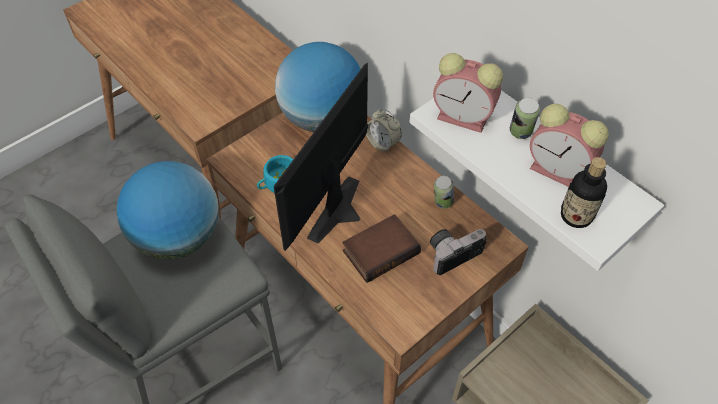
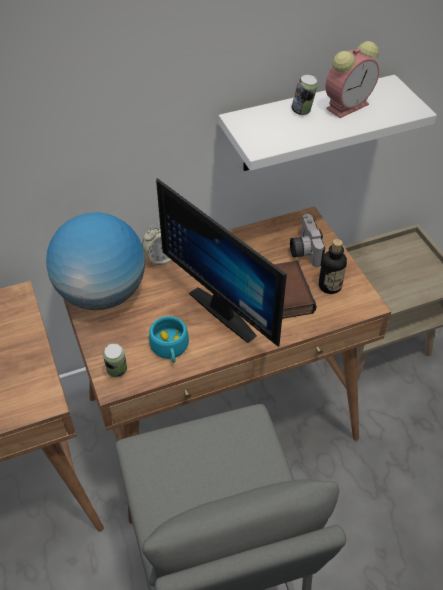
camera: 70 degrees left, 5 degrees down
globe [117,161,219,260] -> none
alarm clock [433,53,503,133] -> none
can [434,176,454,209] -> can moved to [103,343,127,377]
bottle [561,157,607,228] -> bottle moved to [319,239,347,294]

